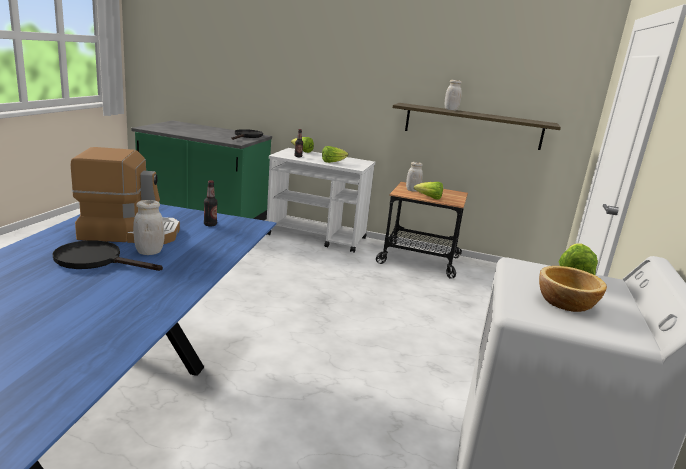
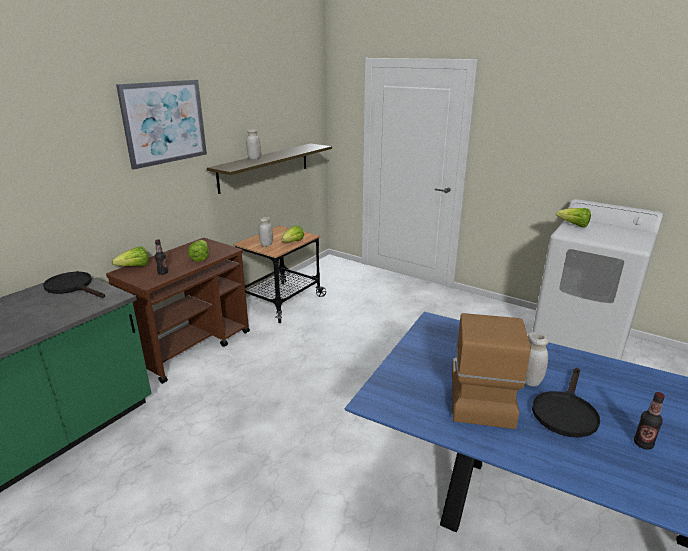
camera: 70 degrees left, 5 degrees up
bottle [204,180,218,227] -> bottle moved to [634,392,665,450]
white cart [266,148,375,253] -> brown cart [106,238,250,384]
bowl [539,266,607,312] -> none
none -> picture [116,80,207,170]

